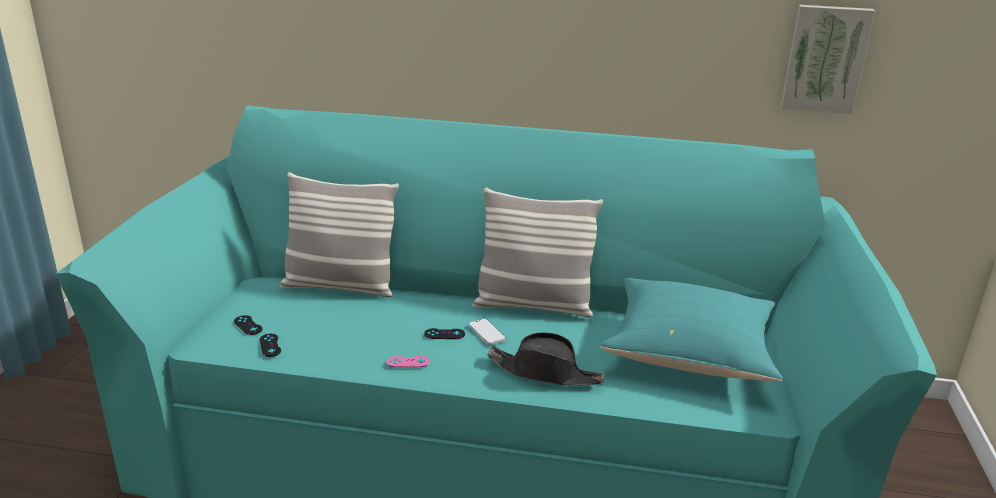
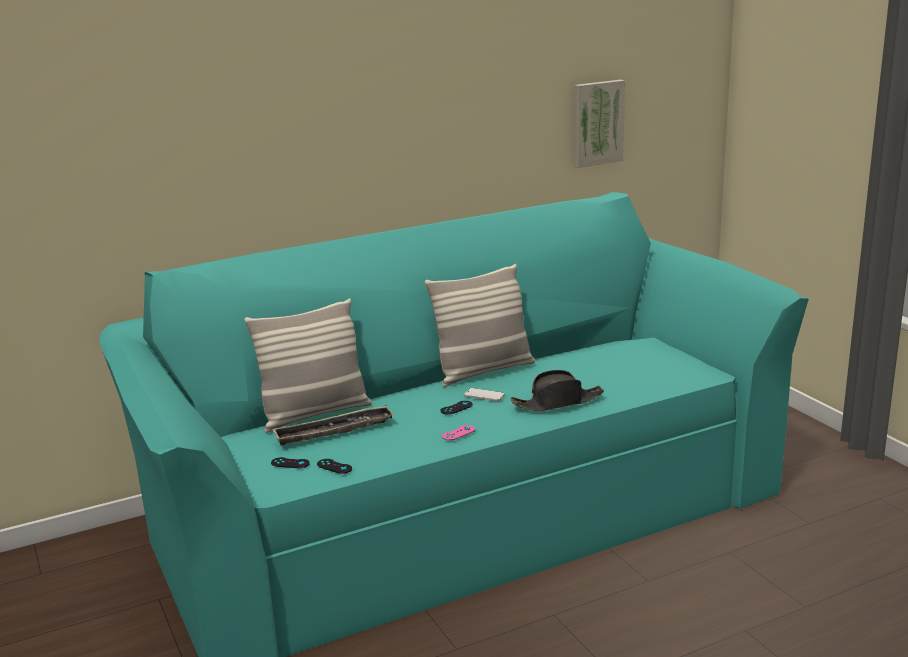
camera: 35 degrees left, 5 degrees down
turquoise pillow [600,278,783,381] -> none
none -> tray [272,405,394,445]

